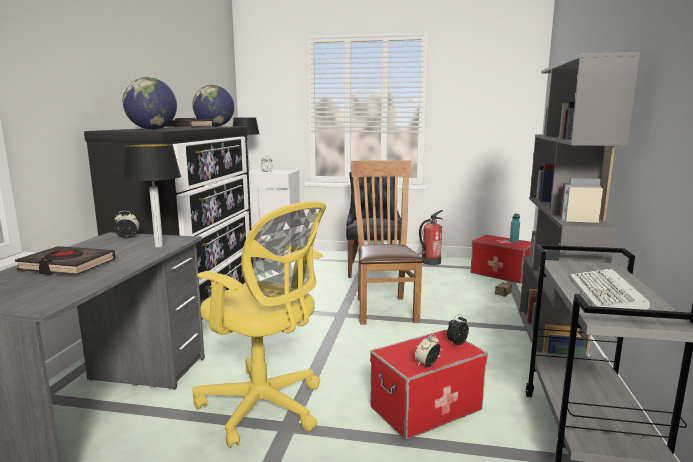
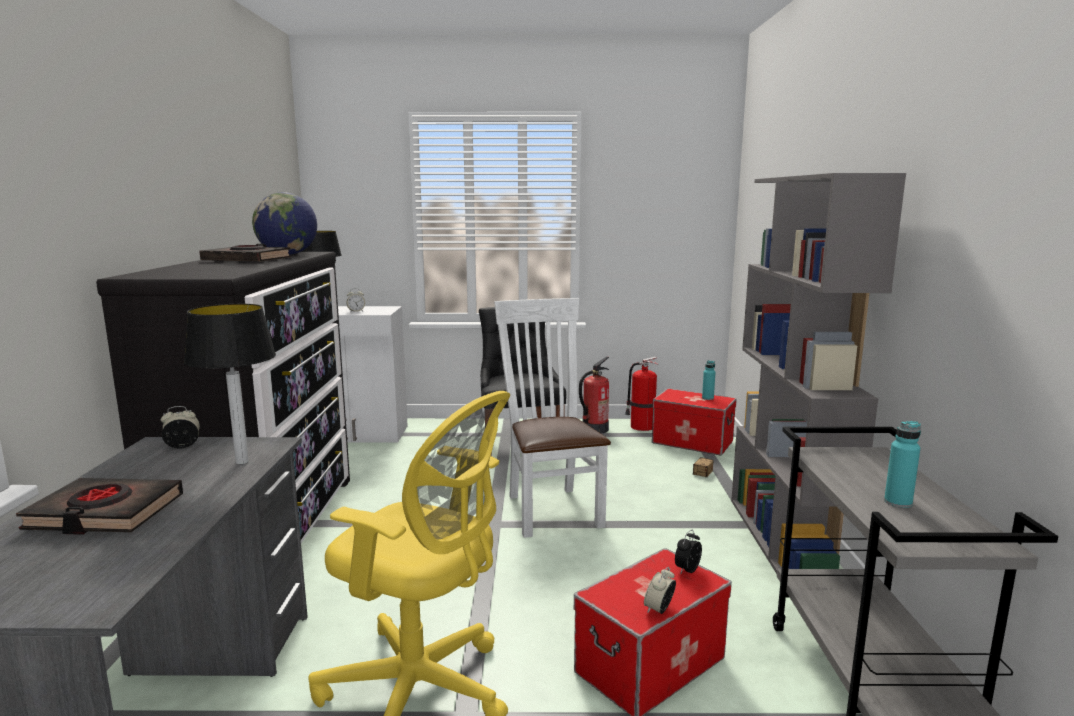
camera: 10 degrees left, 0 degrees up
globe [123,77,177,130] -> none
brown chair [350,160,424,325] -> white chair [494,298,611,538]
keyboard [570,268,650,310] -> turquoise bottle [884,421,921,508]
none -> fire extinguisher [625,357,658,431]

